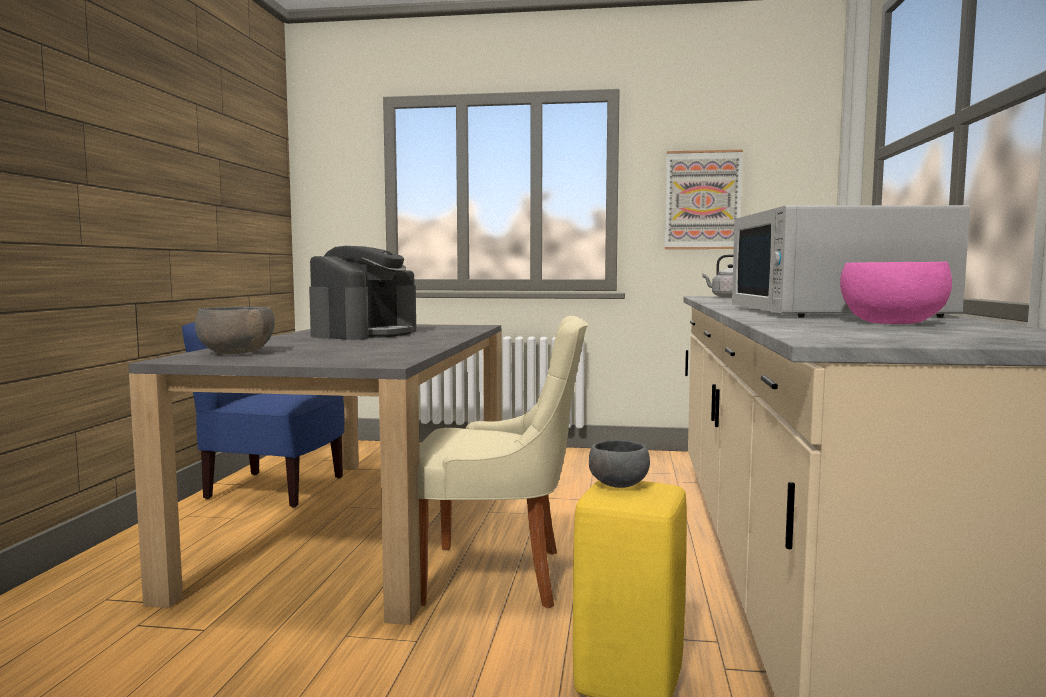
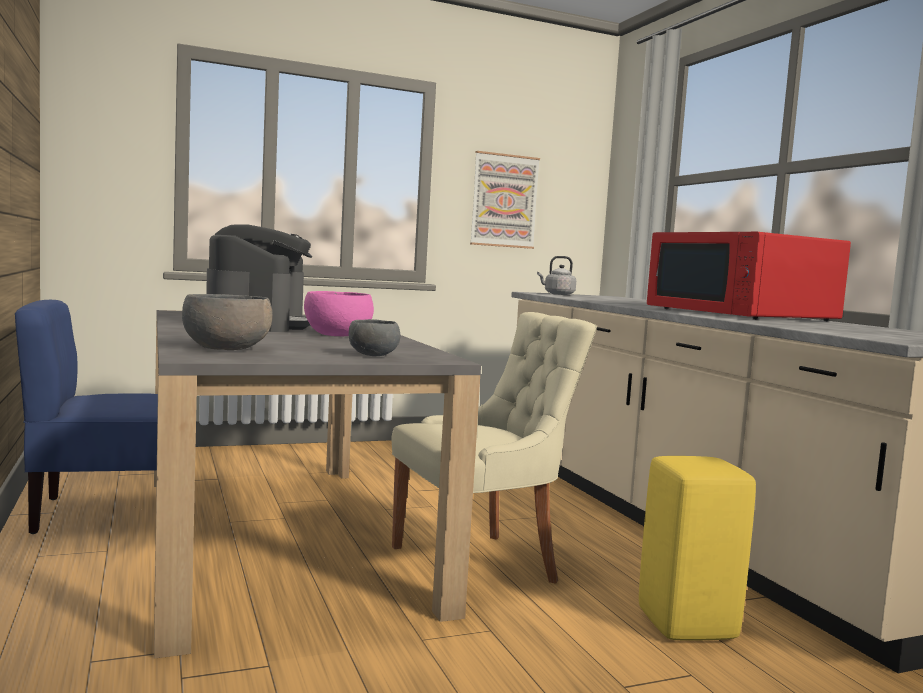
camera: 30 degrees left, 0 degrees up
grey bowl [589,440,650,488] -> grey bowl moved to [349,319,400,356]
white microwave [732,205,970,318] -> red microwave [647,232,851,321]
pink bowl [840,262,952,324] -> pink bowl moved to [304,291,374,336]

